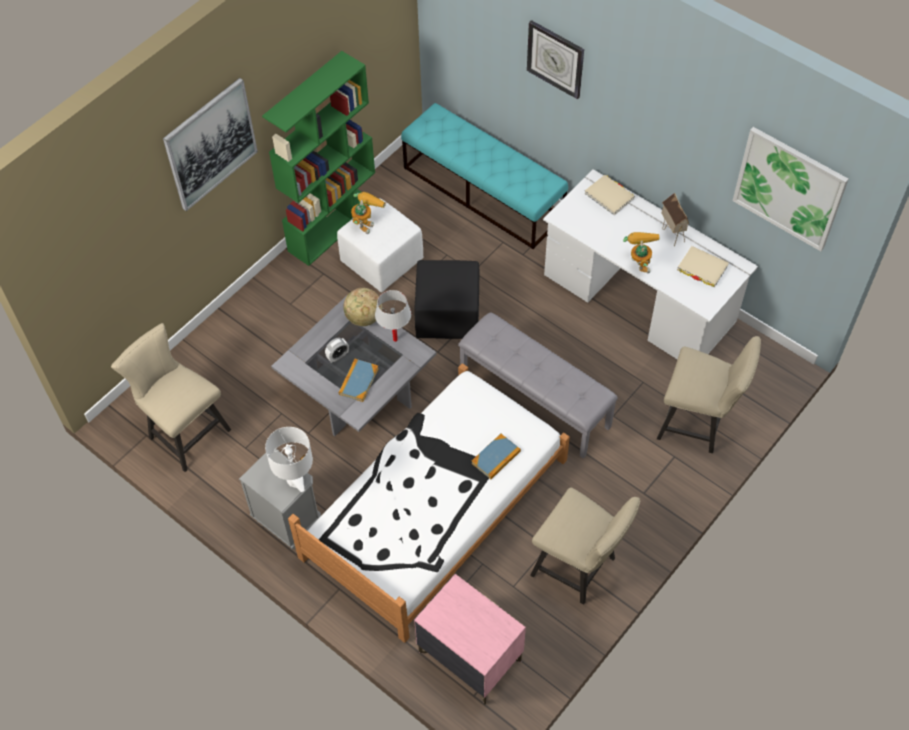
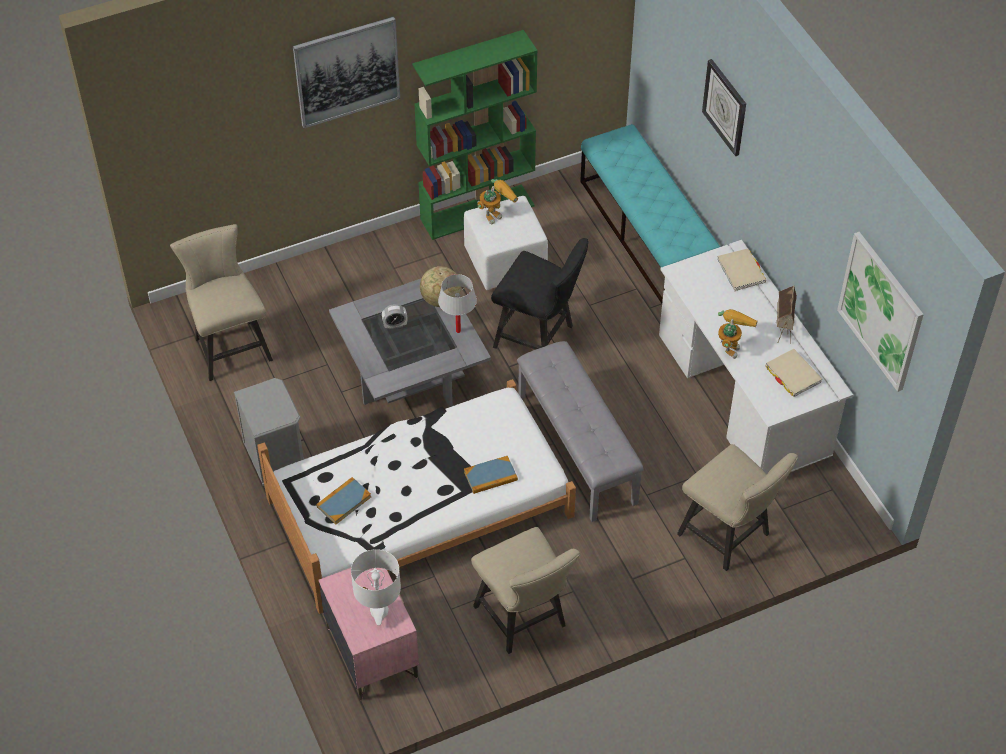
camera: 25 degrees right, 5 degrees down
white table lamp [265,427,313,492] -> white table lamp moved to [351,549,401,626]
book [339,359,379,402] -> book moved to [316,477,371,524]
black ottoman [414,260,480,339] -> black chair [491,238,589,350]

